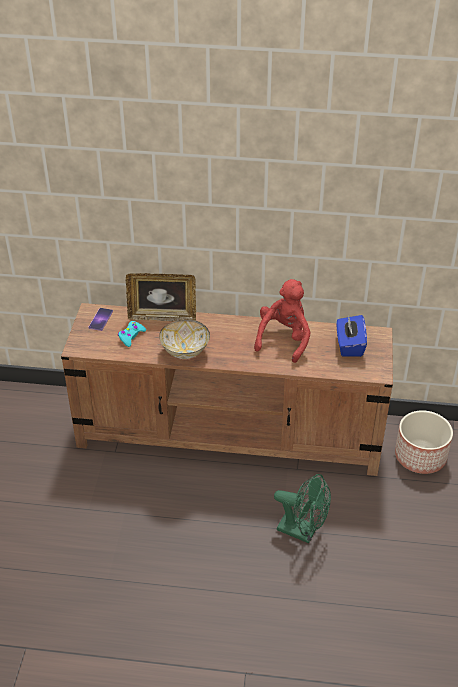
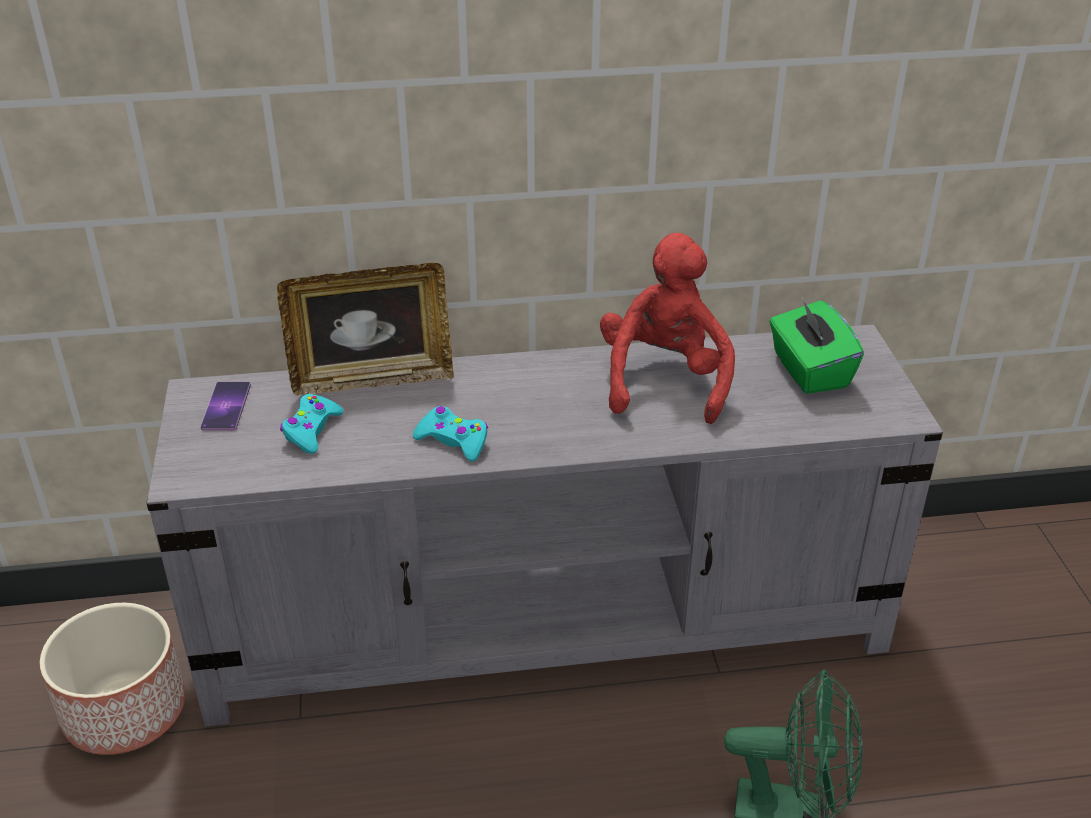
camera: 15 degrees left, 5 degrees down
brown tv stand [61,303,393,476] -> grey tv stand [146,324,943,727]
bowl [159,320,210,359] -> turquoise game controller [413,406,488,462]
blue tissue box [337,315,367,357] -> green tissue box [769,299,864,394]
planter [395,410,453,474] -> planter moved to [40,603,185,755]

